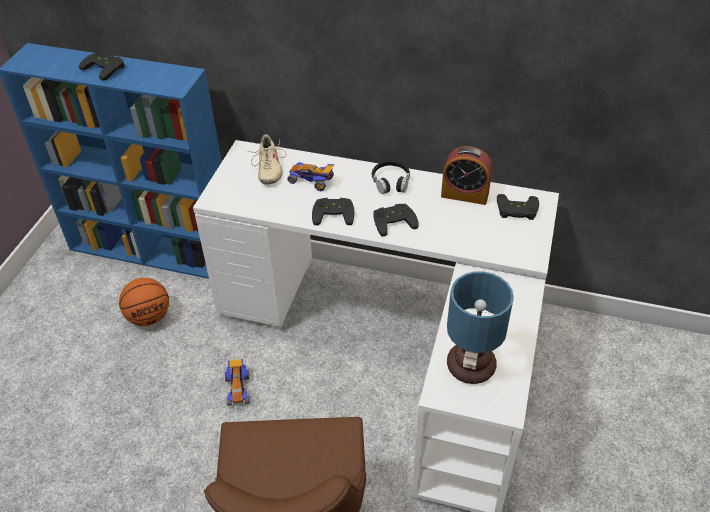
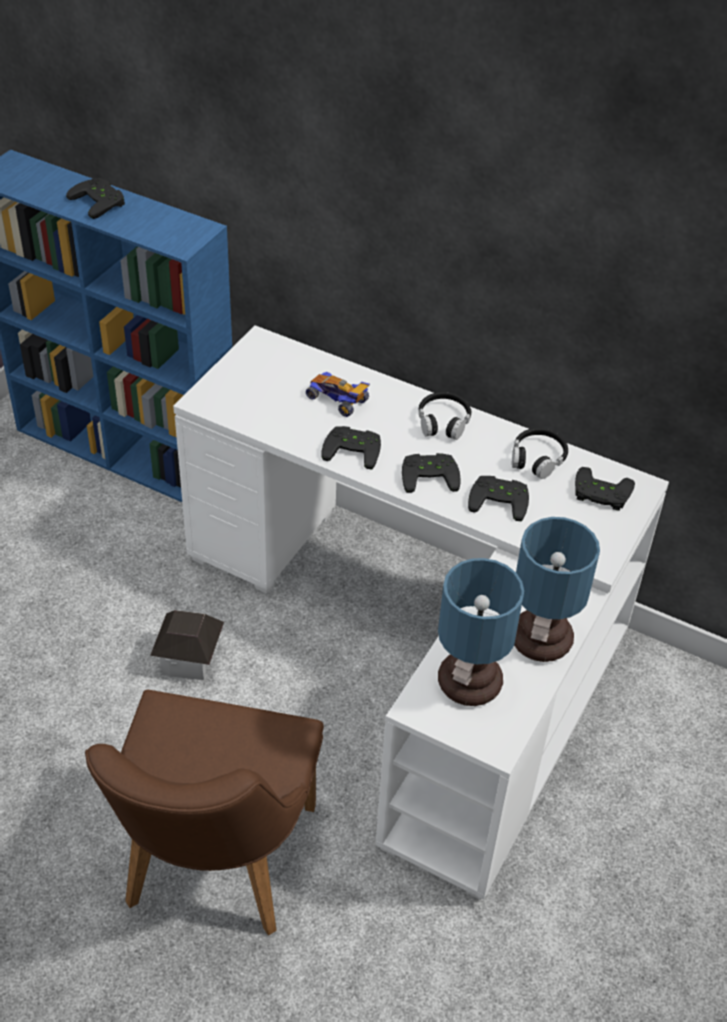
camera: 10 degrees right, 0 degrees up
basketball [119,278,169,326] -> none
toy car [225,359,250,406] -> toy house [150,610,224,680]
beige shoe [247,134,286,184] -> none
alarm clock [441,146,492,205] -> black headphones [512,428,568,479]
none -> black game controller [468,476,529,521]
none -> table lamp [514,517,600,662]

